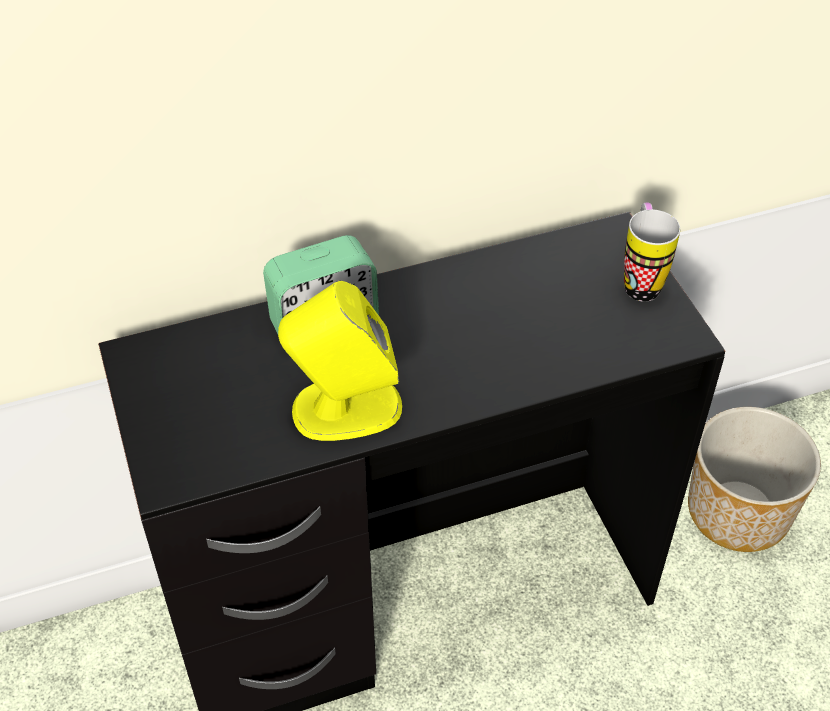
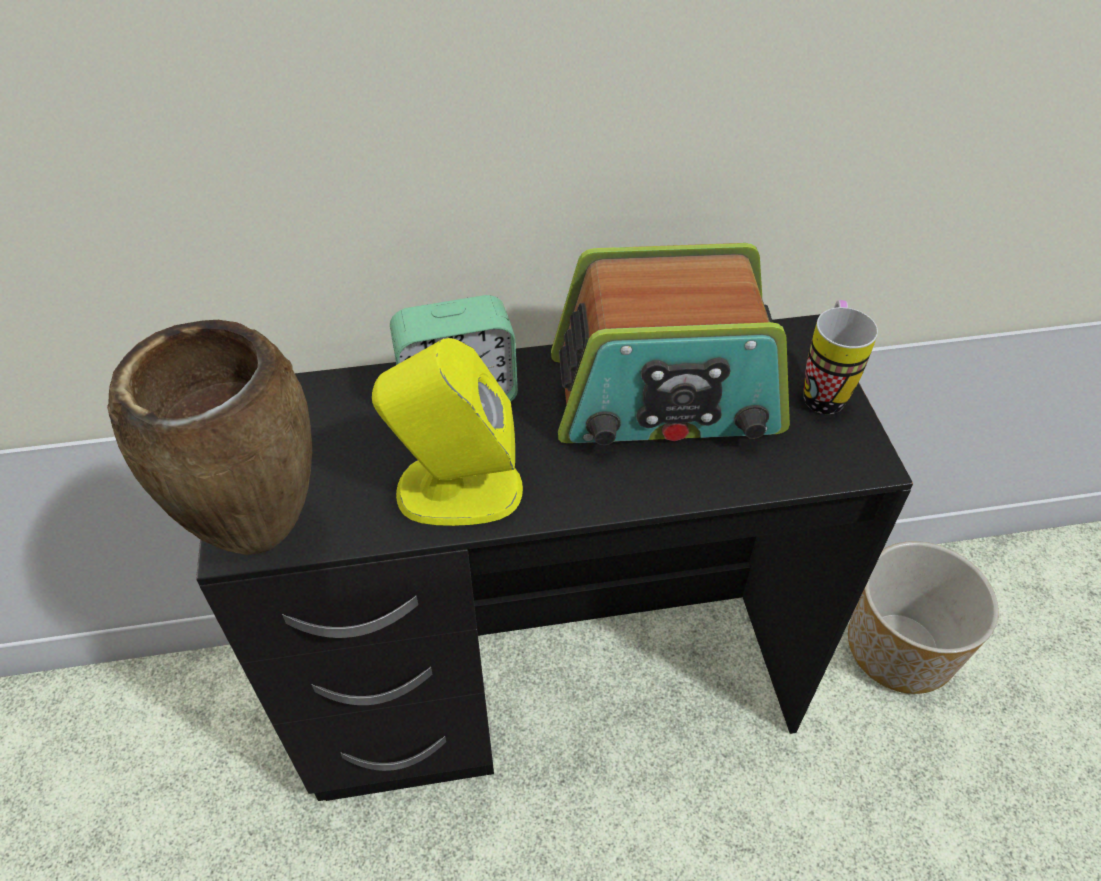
camera: 10 degrees right, 0 degrees up
none -> brown vase [107,320,312,555]
none -> radio [551,243,790,445]

